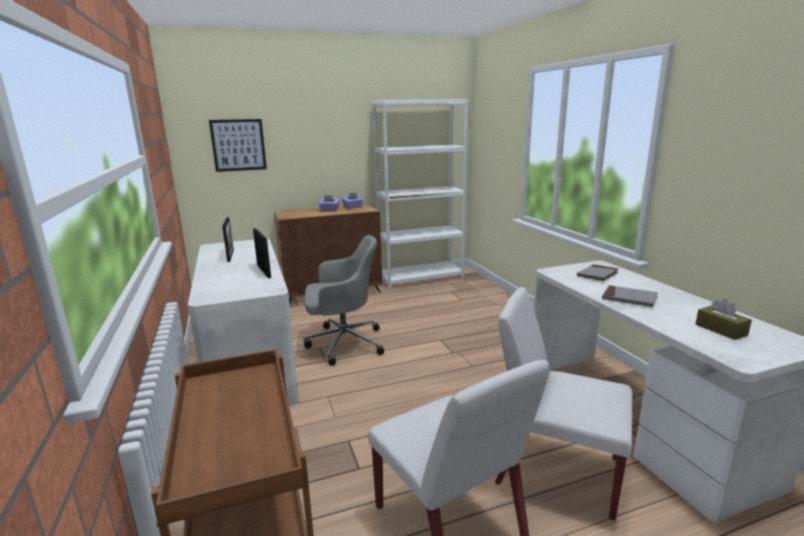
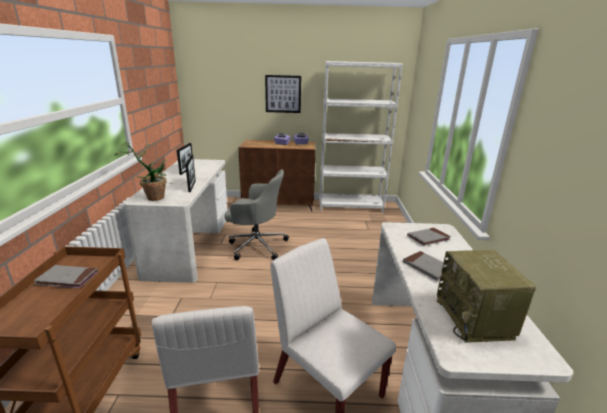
camera: 20 degrees right, 5 degrees up
picture [209,119,267,172] -> picture moved to [265,75,301,113]
brown tissue box [696,299,752,340] -> radio [437,250,536,343]
none -> grey book [34,265,98,288]
none -> potted plant [114,142,173,201]

